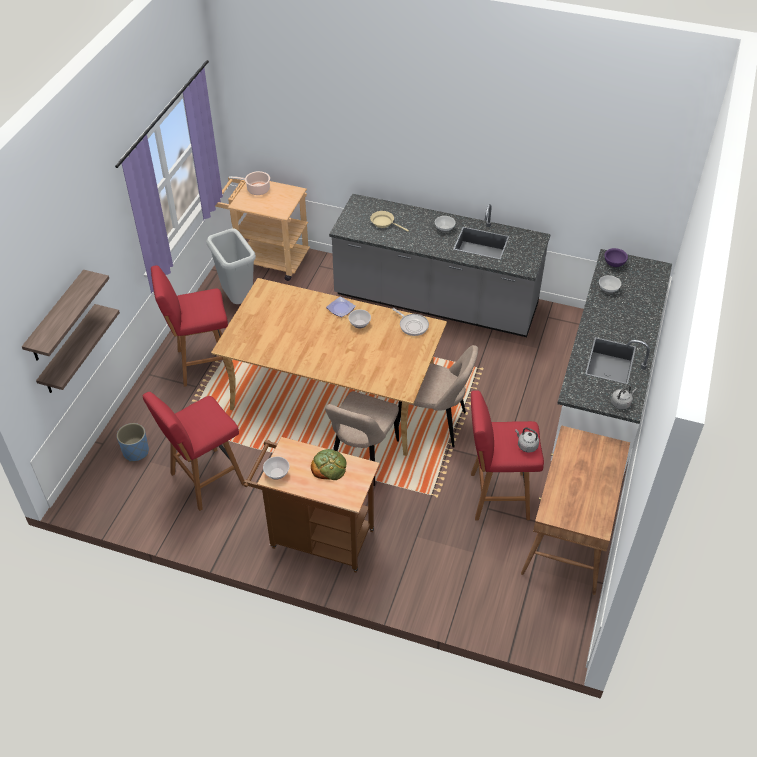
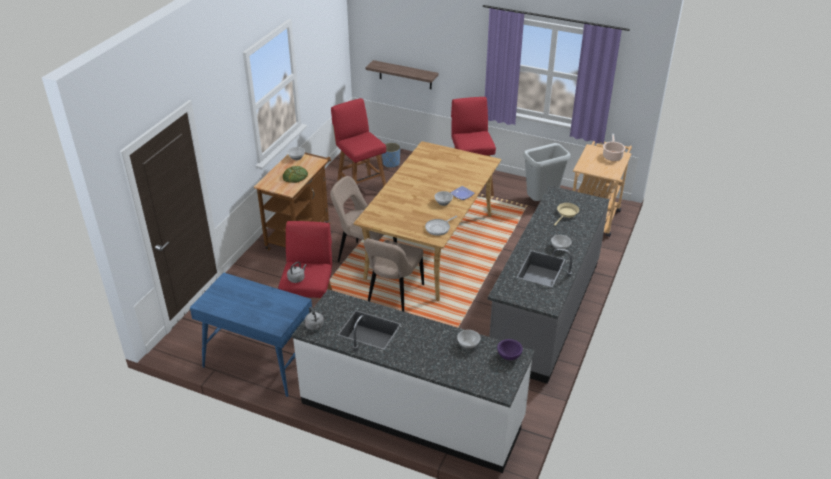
camera: 95 degrees right, 10 degrees down
shelf [22,270,109,361] -> none
brown desk [521,425,630,595] -> blue desk [190,272,312,397]

